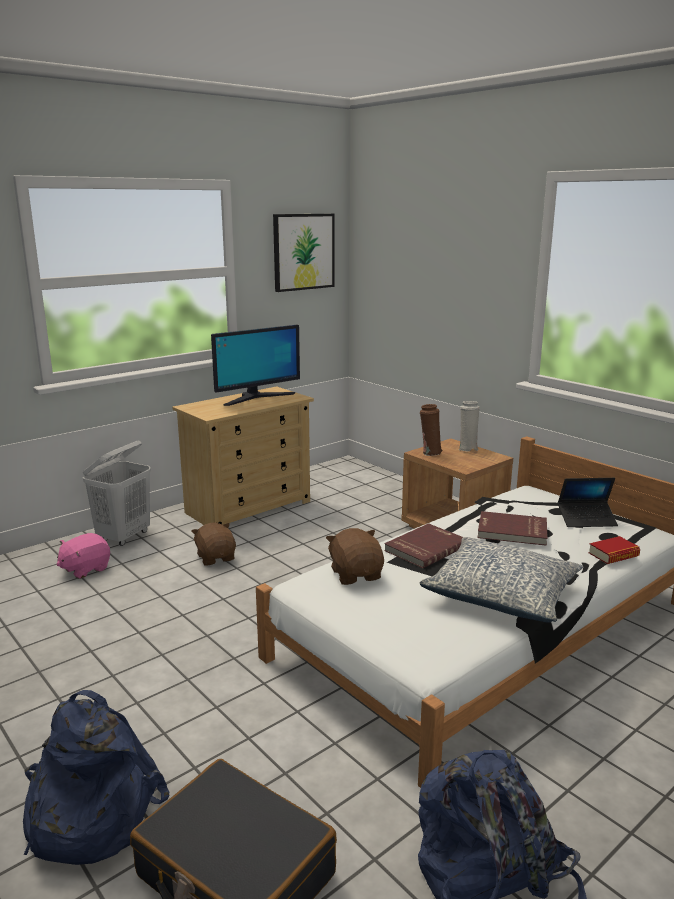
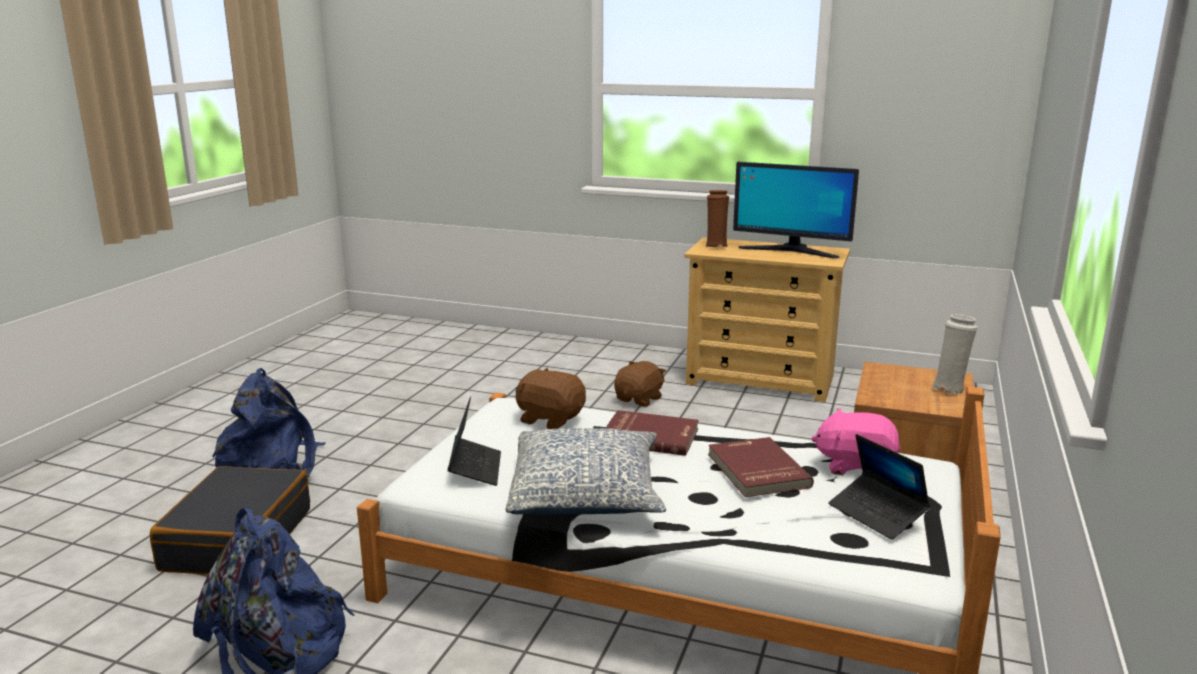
camera: 60 degrees right, 0 degrees up
pink plush toy [56,533,110,579] -> pink plush toy moved to [811,408,901,475]
white laundry basket [83,440,151,546] -> none
picture [273,214,335,292] -> none
brown plush toy [326,528,384,585] -> brown plush toy turned 105 degrees counterclockwise [515,368,586,429]
brown vase [420,404,442,456] -> brown vase moved to [705,190,729,248]
book [589,536,640,564] -> none
none -> laptop [447,396,501,486]

